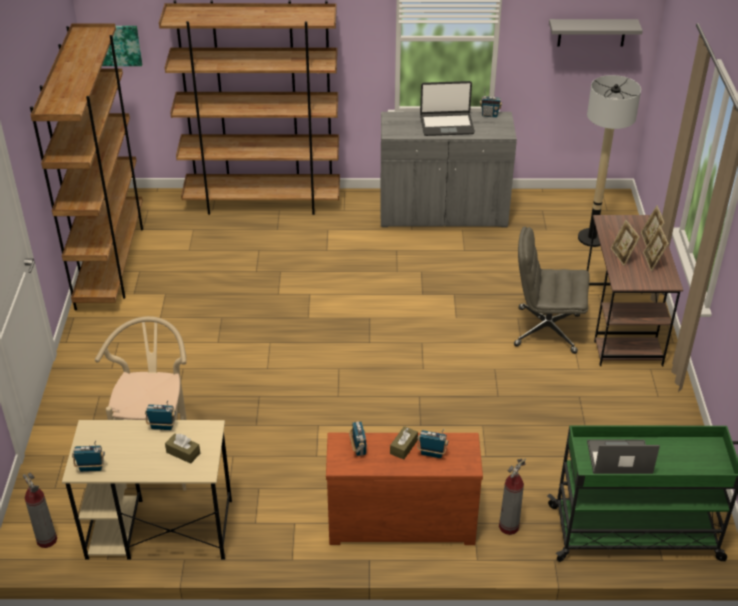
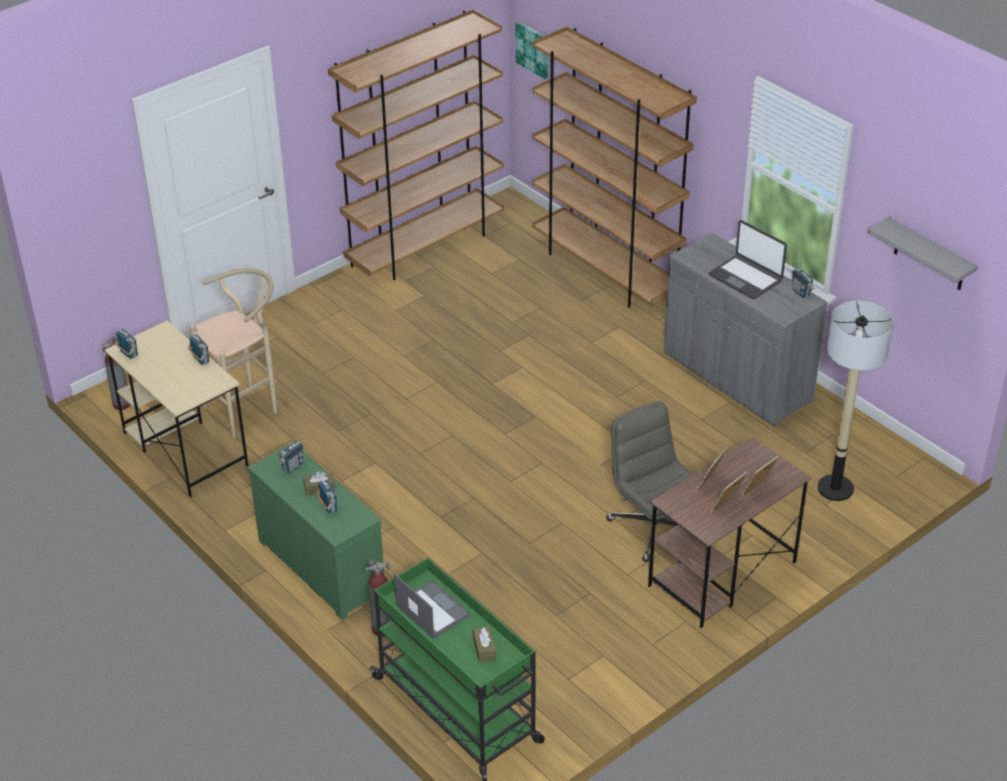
camera: 50 degrees right, 0 degrees up
brown tissue box [165,434,200,464] -> brown tissue box moved to [473,626,496,662]
brown dresser [326,433,483,545] -> green dresser [248,444,384,620]

